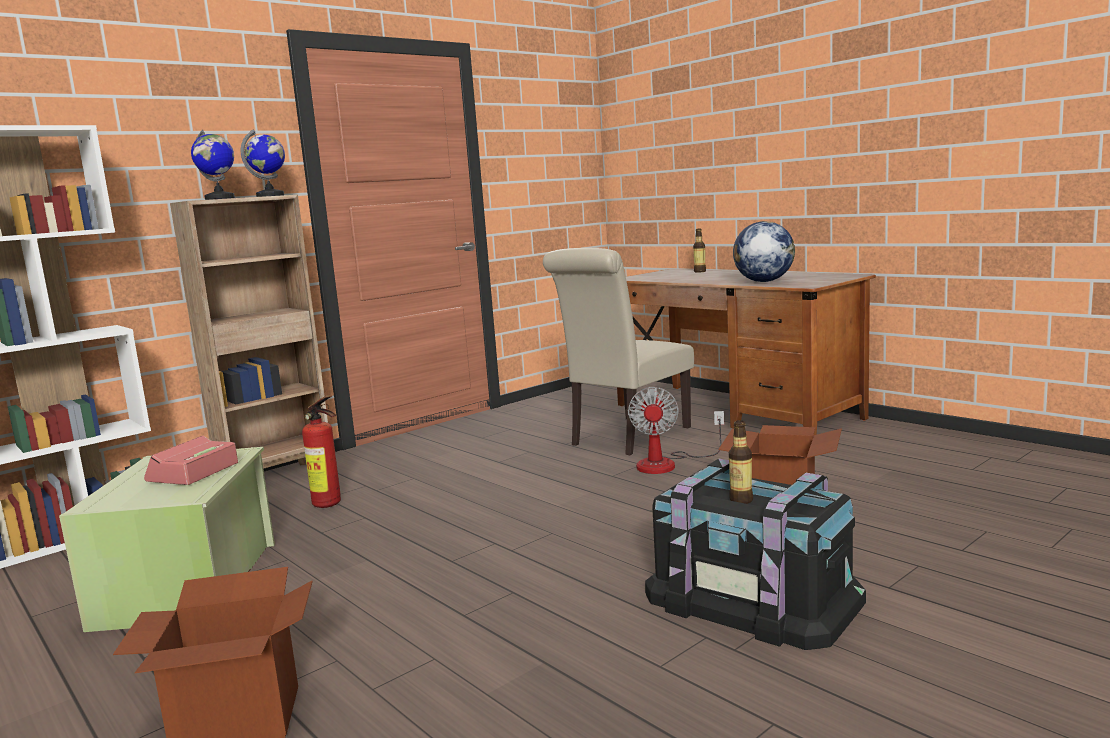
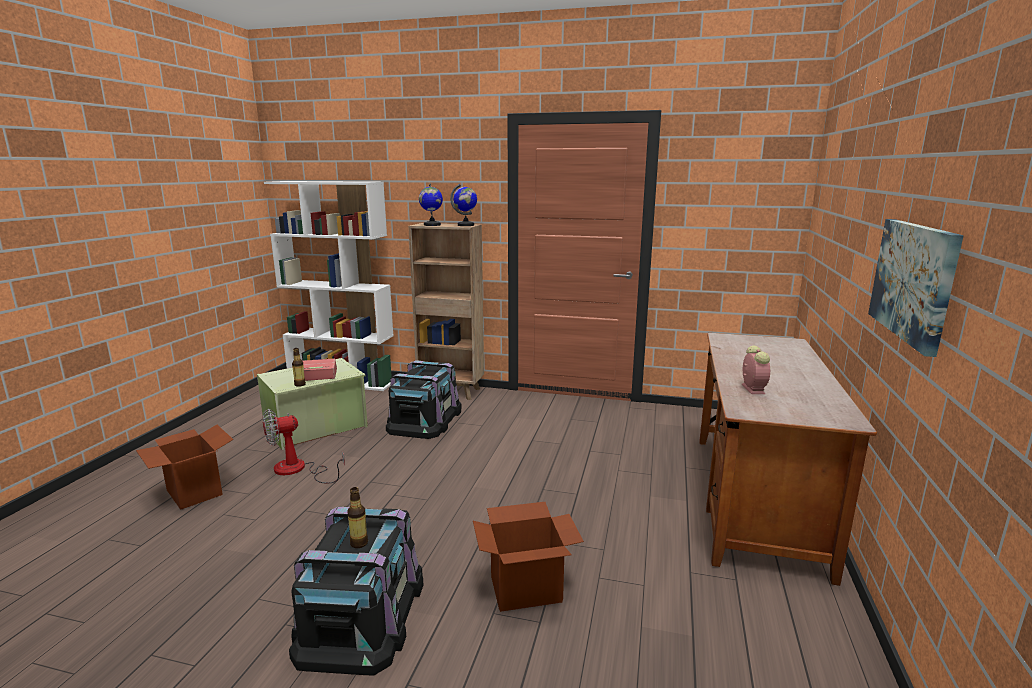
camera: 55 degrees right, 5 degrees up
fire extinguisher [302,395,341,508] -> black storage box [386,360,462,439]
beige chair [543,248,694,455] -> none
fan [628,387,724,474] -> fan moved to [263,409,345,484]
bottle [693,229,706,273] -> bottle moved to [292,348,306,387]
globe [733,221,795,282] -> alarm clock [742,345,770,394]
none -> picture [868,219,964,357]

